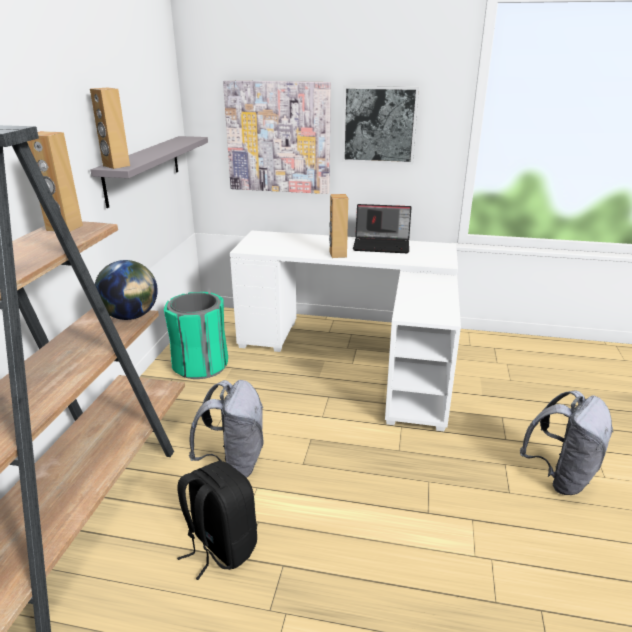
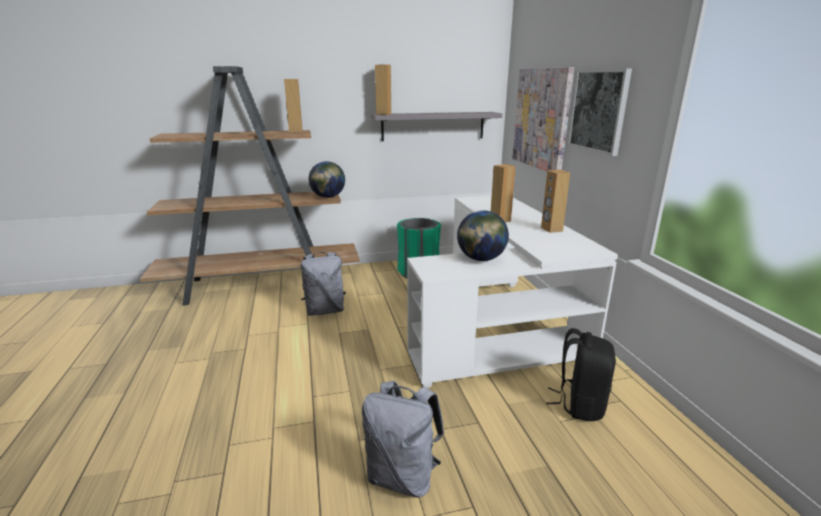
camera: 65 degrees right, 5 degrees down
black backpack [177,461,257,580] -> black backpack moved to [546,328,616,421]
laptop [353,204,412,253] -> brown speaker [541,170,570,233]
none -> globe [457,210,509,261]

